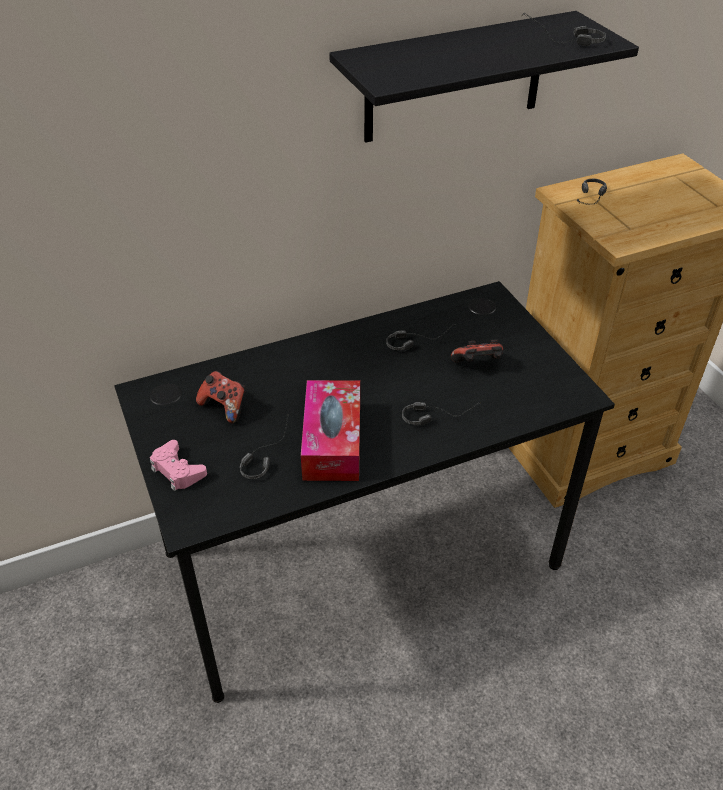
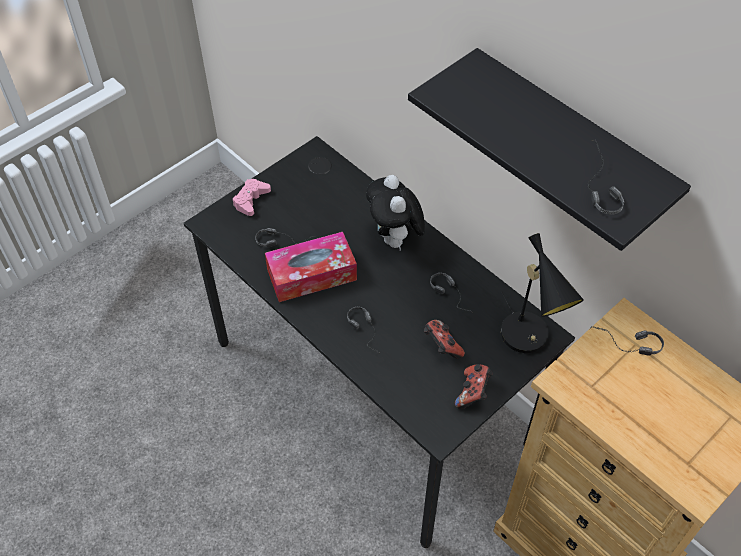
camera: 70 degrees right, 10 degrees up
game controller [196,371,245,423] -> game controller moved to [455,364,493,409]
none -> plush toy [366,175,425,250]
none -> black table lamp [501,233,584,353]

